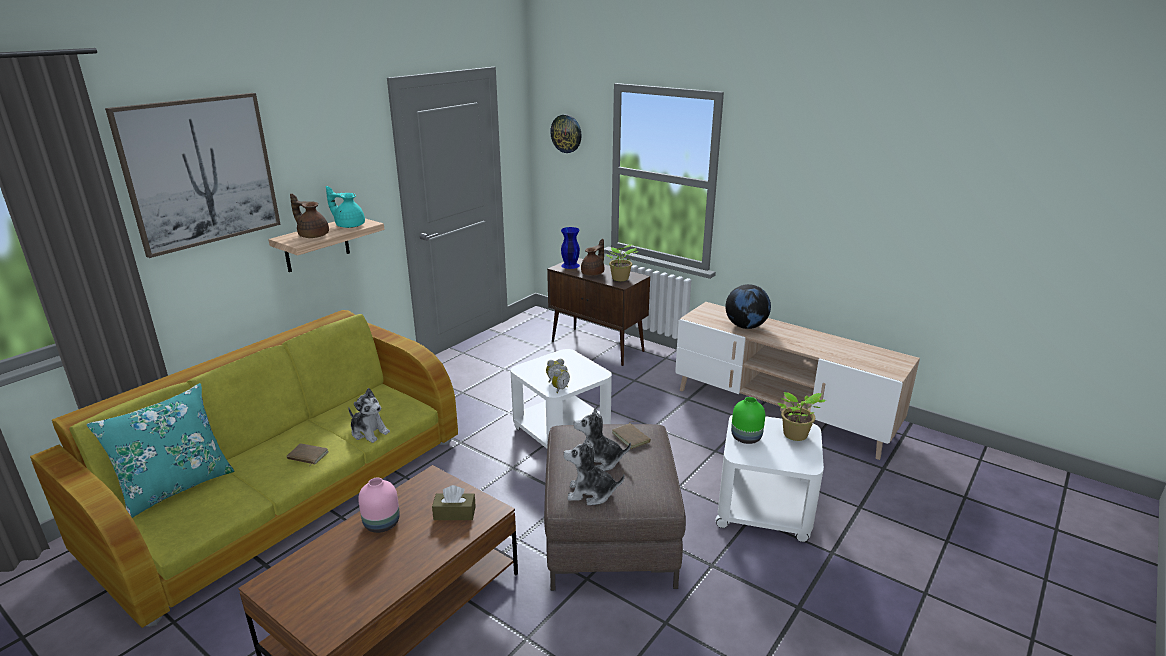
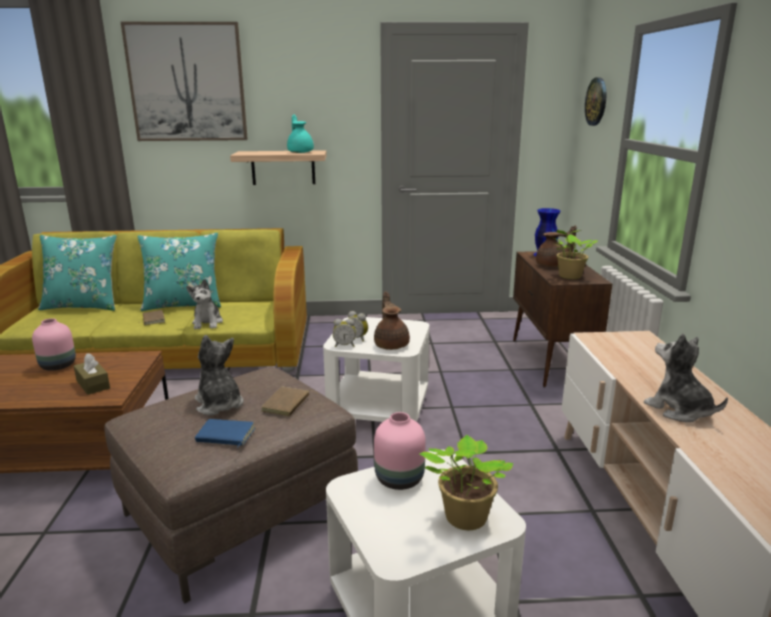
camera: 50 degrees right, 5 degrees down
brown teapot [290,193,329,238] -> brown teapot moved to [374,292,410,350]
plush toy [564,436,625,506] -> plush toy moved to [644,333,728,422]
globe [725,284,771,329] -> none
green vase [731,397,765,444] -> pink vase [374,412,426,490]
none -> turquoise pillow [138,233,221,311]
none -> blue book [195,419,256,448]

